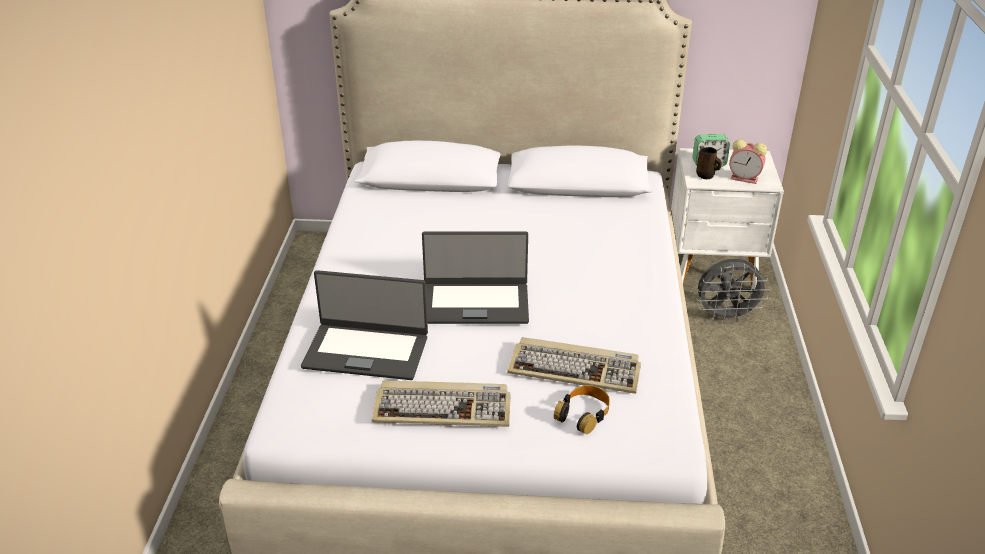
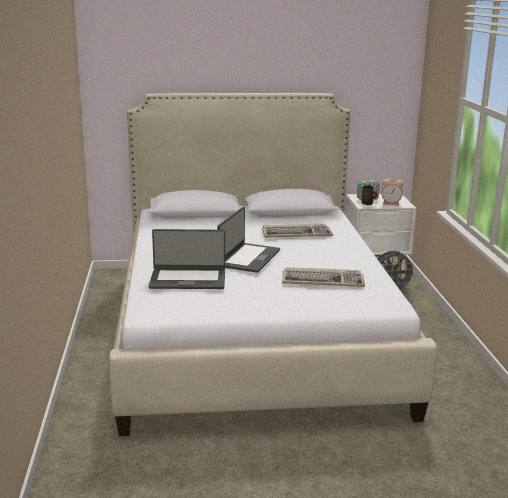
camera: 10 degrees left, 15 degrees down
keyboard [372,381,511,427] -> keyboard moved to [262,224,333,237]
laptop [422,231,529,324] -> laptop turned 60 degrees counterclockwise [217,207,280,273]
headphones [554,385,610,434] -> none

